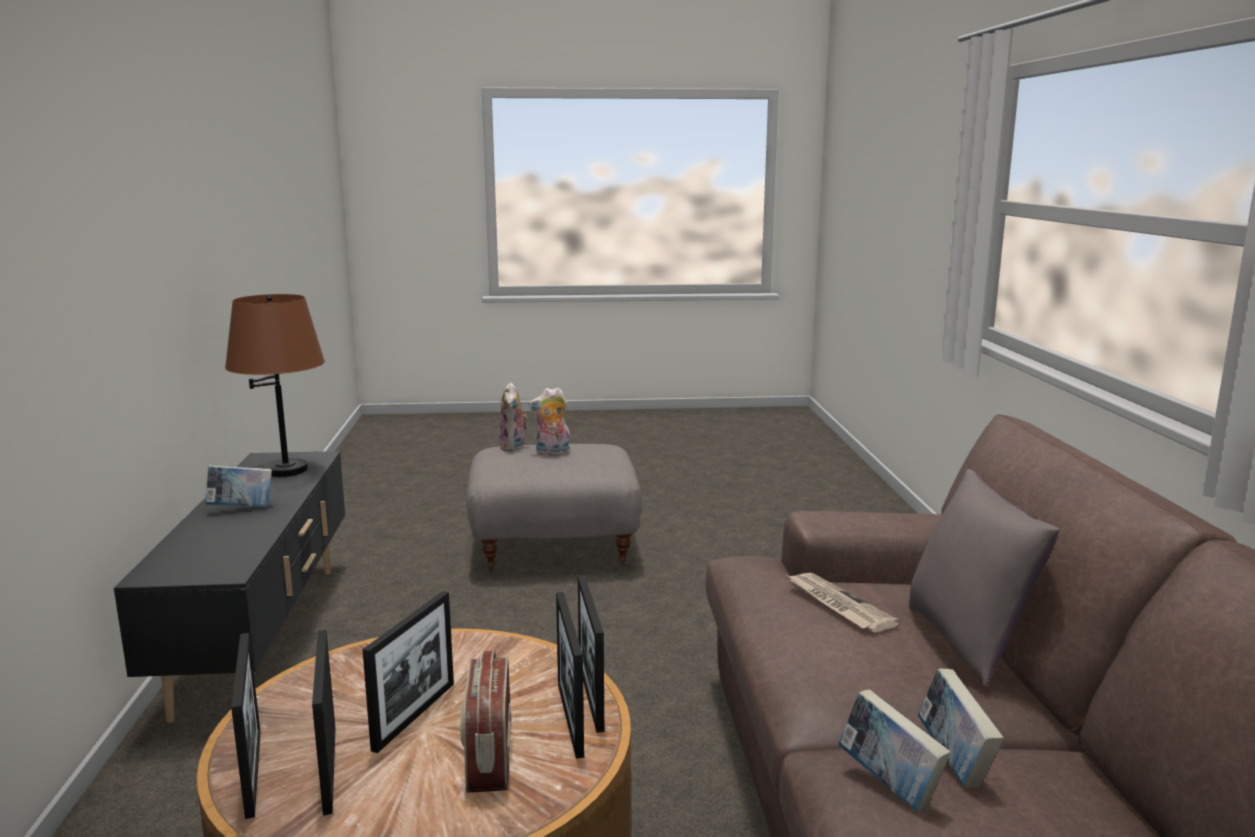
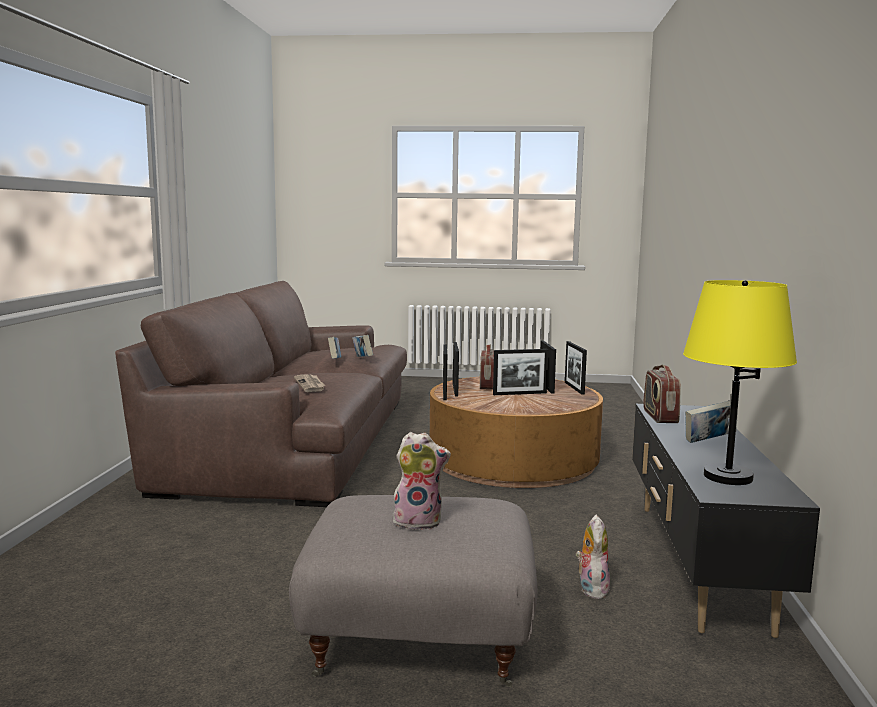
camera: 170 degrees left, 5 degrees down
brown table lamp [225,294,325,477] -> yellow table lamp [683,280,797,485]
picture frame [362,591,454,753] -> picture frame turned 135 degrees counterclockwise [493,349,548,395]
plush toy [499,382,528,451] -> plush toy moved to [576,515,610,599]
grey pillow [909,469,1060,687] -> none
none -> radio [643,365,681,423]

